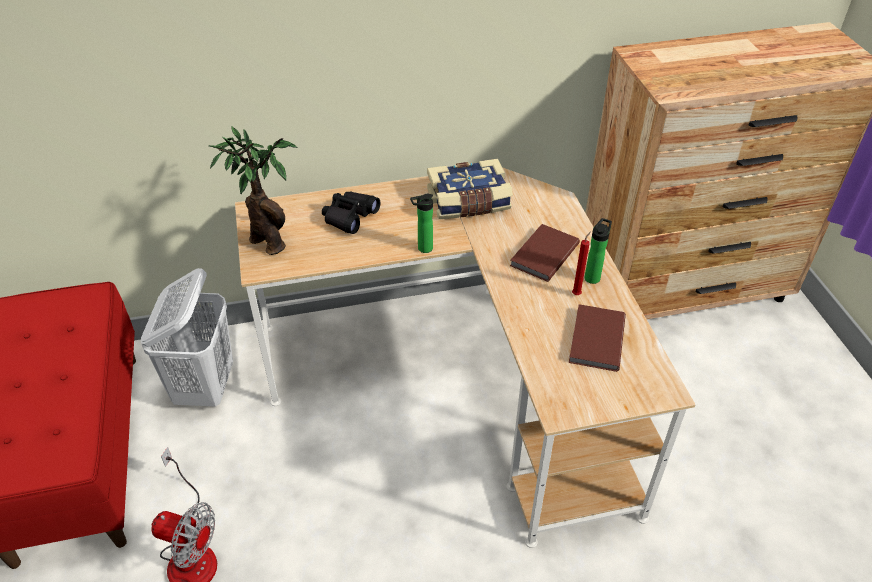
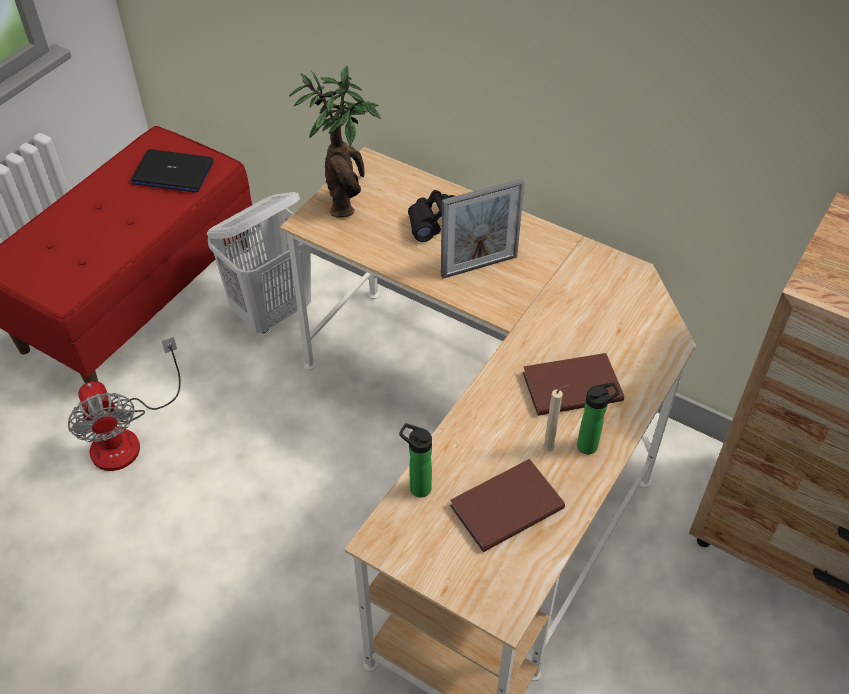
camera: 45 degrees right, 5 degrees up
bottle [410,194,433,253] -> bottle moved to [399,423,432,498]
book [427,159,513,219] -> none
red candle [572,231,591,295] -> beige candle [542,385,570,452]
none -> laptop [131,149,214,193]
none -> picture frame [441,178,525,279]

